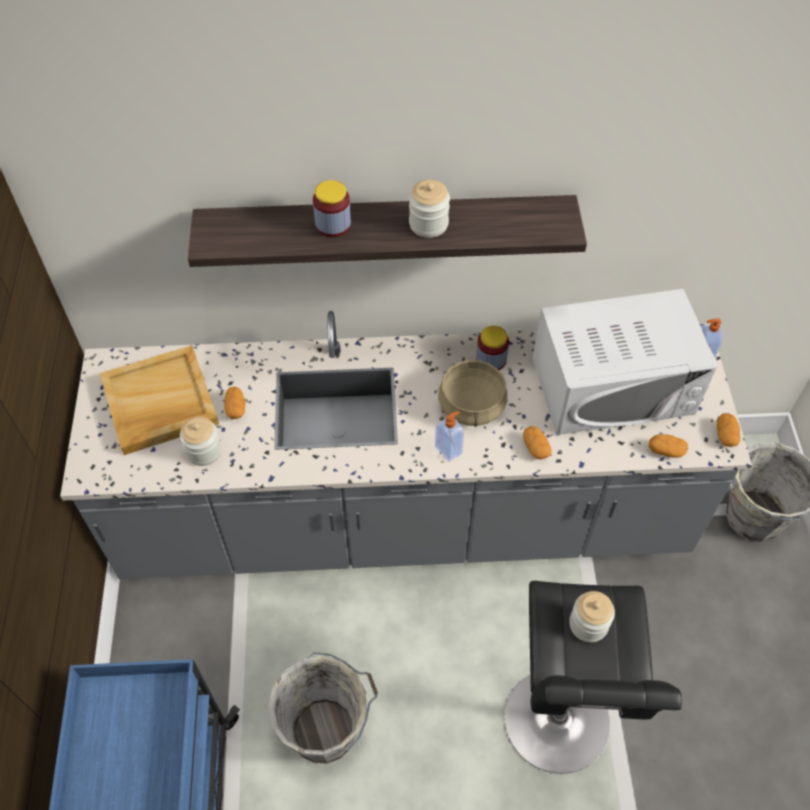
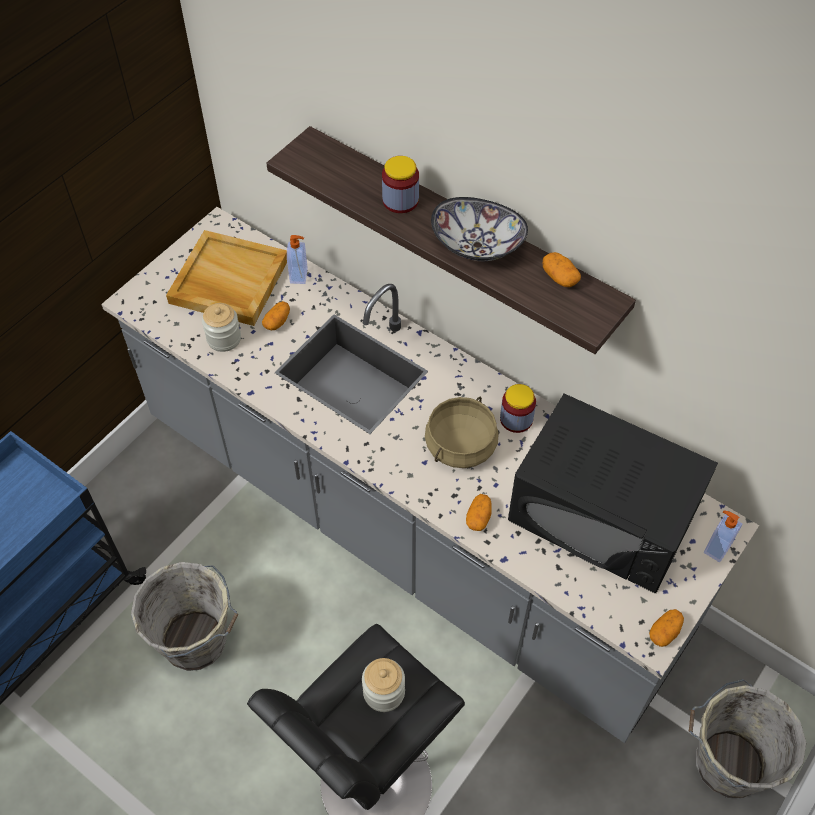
camera: 40 degrees right, 0 degrees up
jar [409,180,450,238] -> bowl [431,197,528,261]
soap dispenser [435,411,464,462] -> soap dispenser moved to [287,235,308,284]
white microwave [532,289,718,435] -> black microwave [508,394,718,593]
potato [649,434,688,458] -> potato moved to [543,252,581,287]

